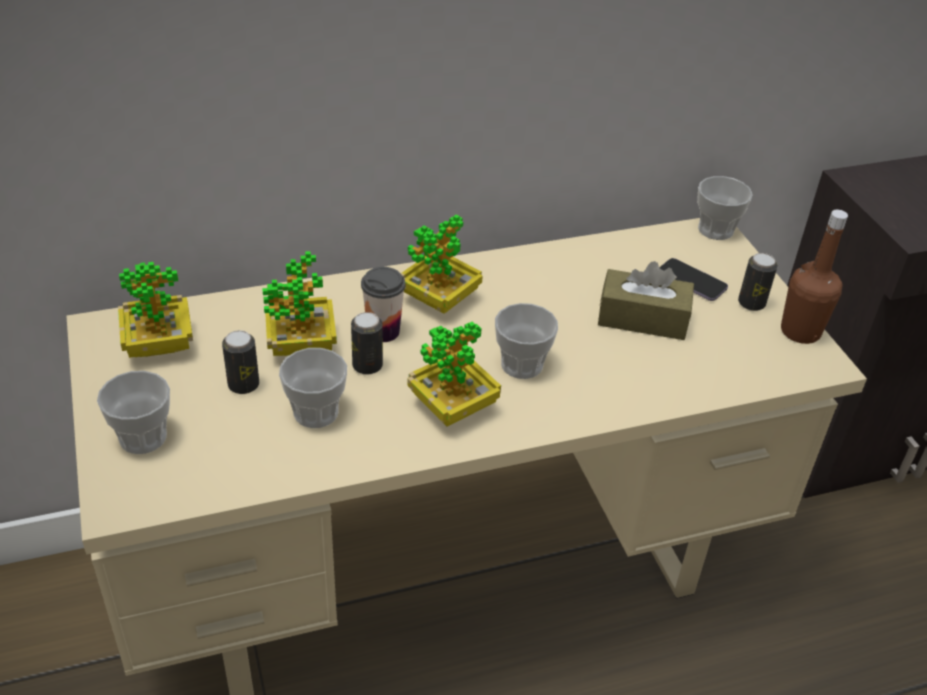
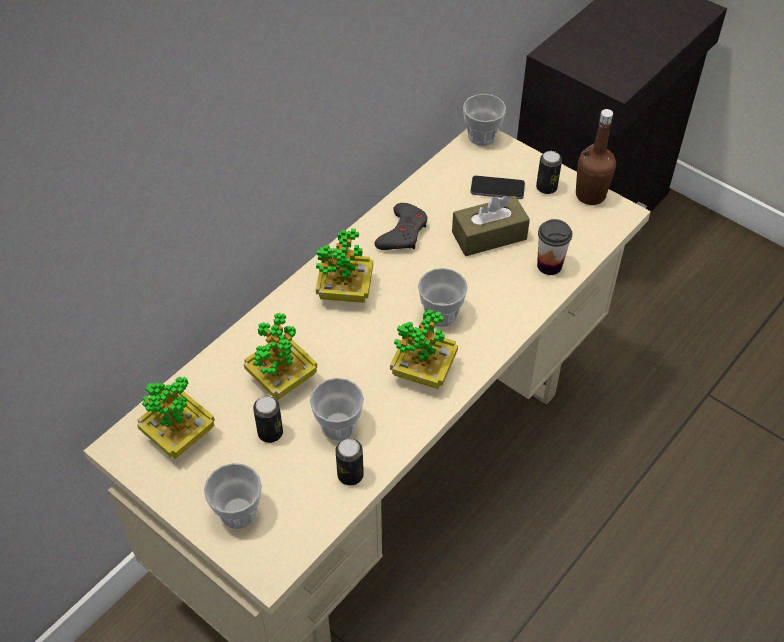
camera: 30 degrees left, 10 degrees up
can [351,312,383,375] -> can moved to [336,438,364,486]
cup [361,267,405,342] -> cup moved to [537,219,572,275]
none -> grey game controller [375,203,427,250]

